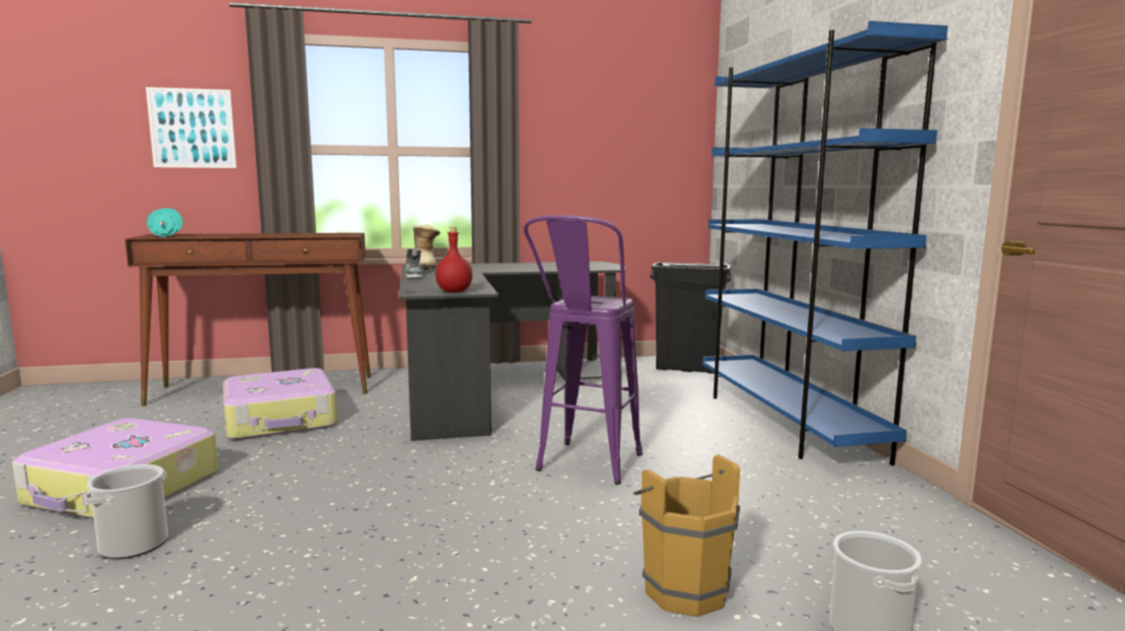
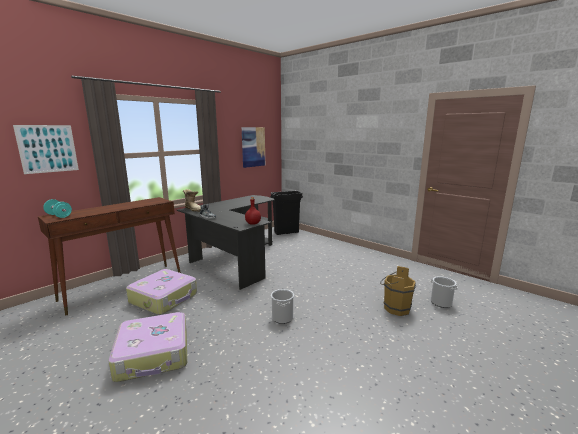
camera: 35 degrees left, 5 degrees up
bucket [84,464,168,559] -> bucket moved to [271,289,294,324]
purple stool [524,215,643,485] -> none
blue bookcase [702,21,948,466] -> none
none -> picture [242,127,265,168]

